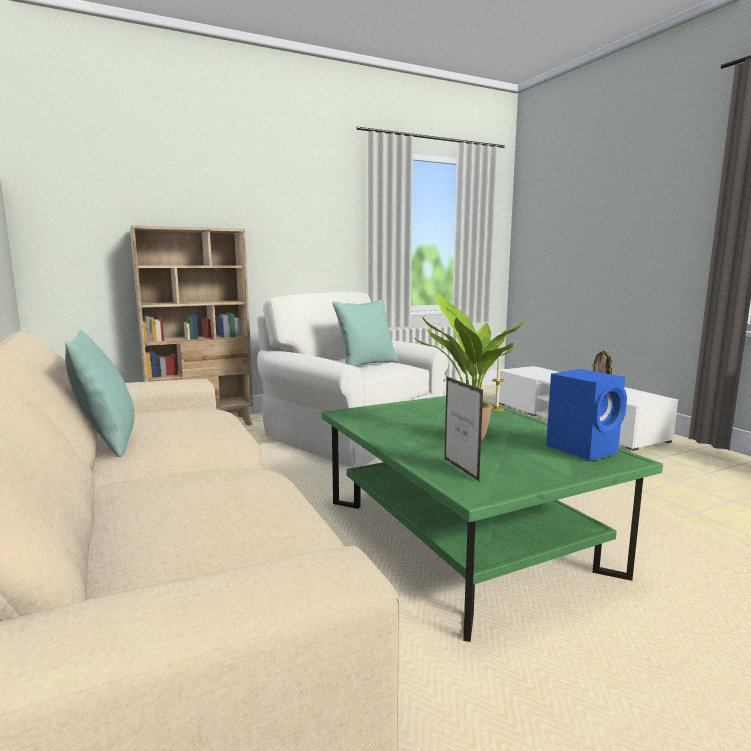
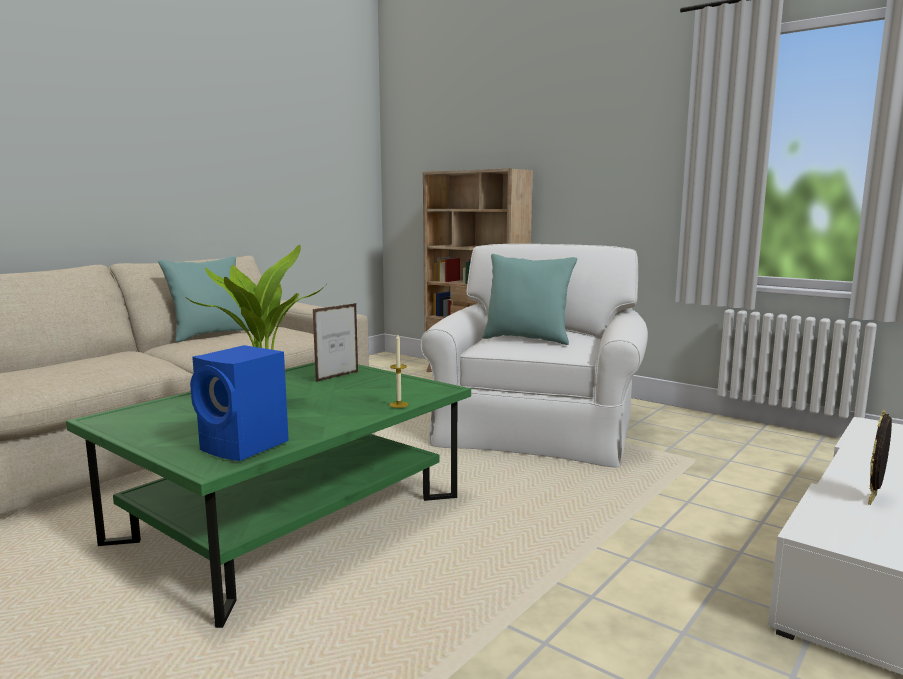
camera: 65 degrees right, 0 degrees up
picture frame [444,376,483,481] -> picture frame moved to [313,303,358,382]

